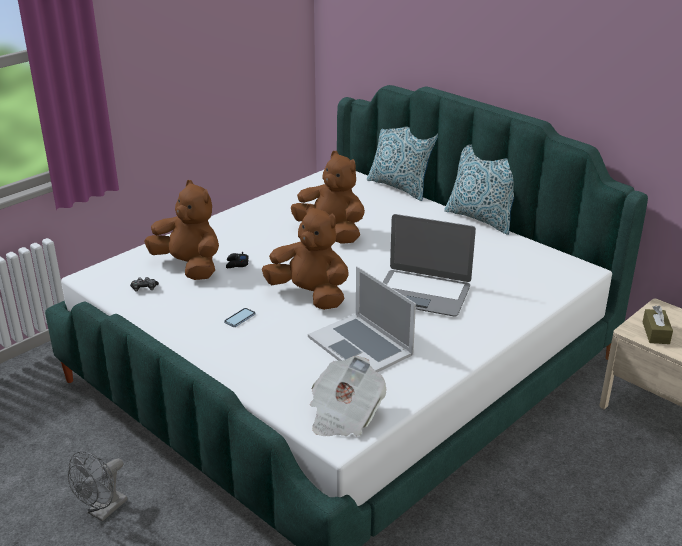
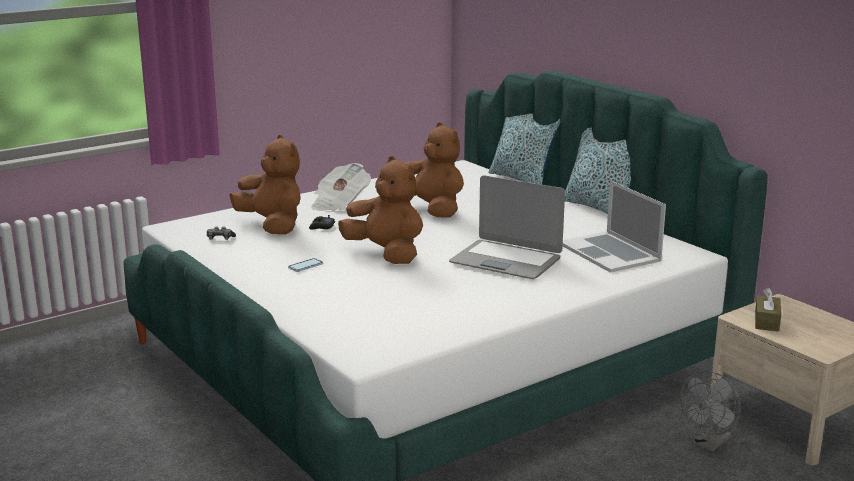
camera: 10 degrees right, 10 degrees down
grey fan [68,451,128,521] -> grey fan moved to [680,371,740,452]
laptop [308,266,416,373] -> laptop moved to [563,180,666,273]
newspaper [310,356,386,436] -> newspaper moved to [311,163,371,211]

